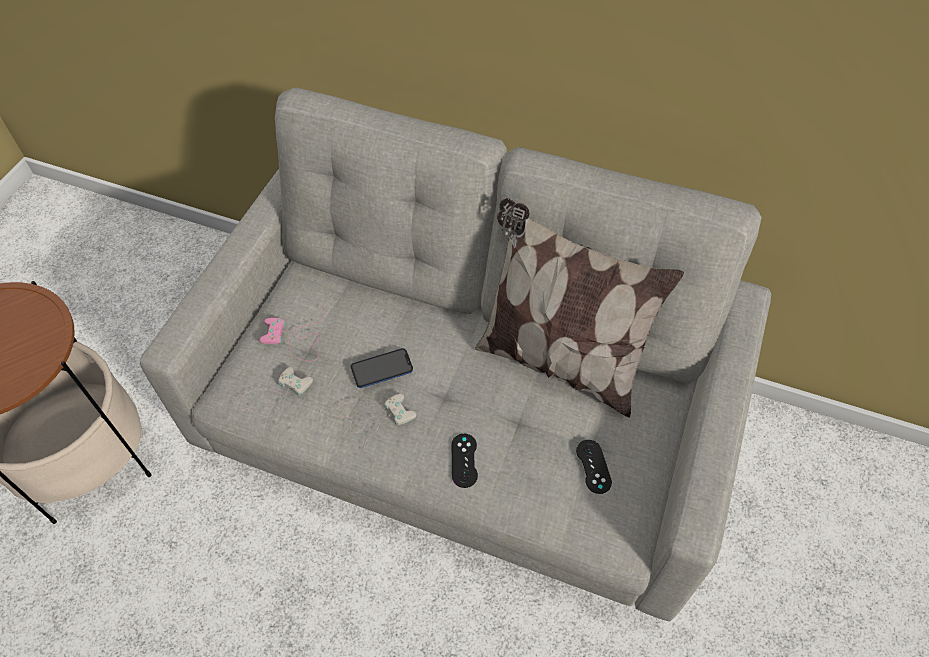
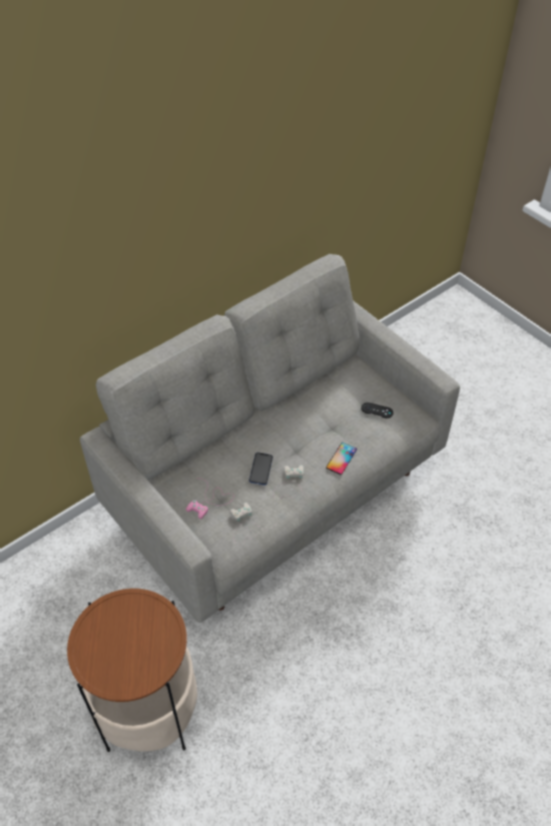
camera: 60 degrees left, 5 degrees down
black game controller [451,434,478,488] -> phone [326,442,357,475]
pillow [475,198,684,418] -> none

